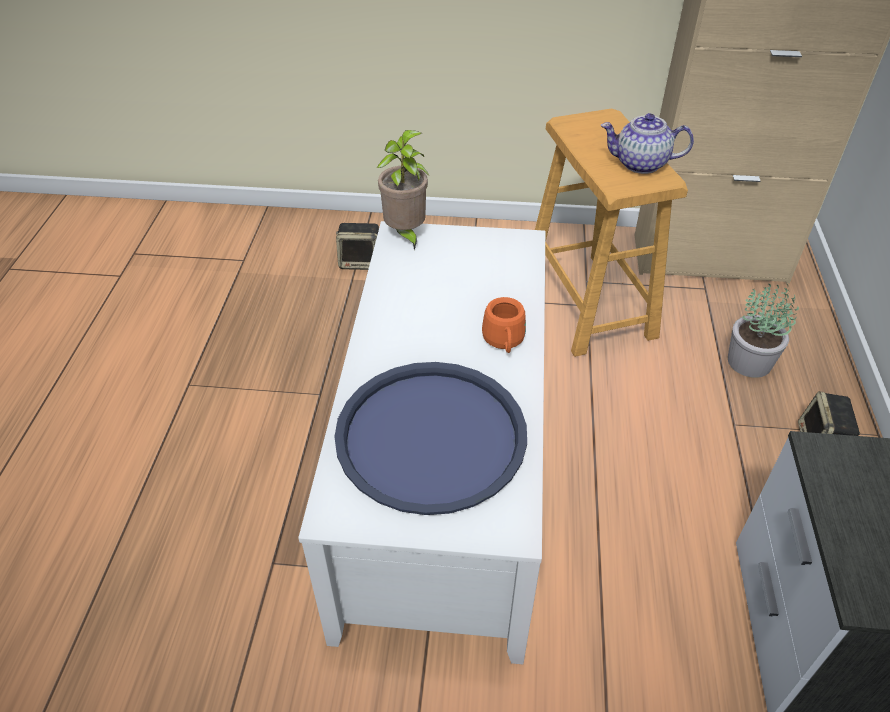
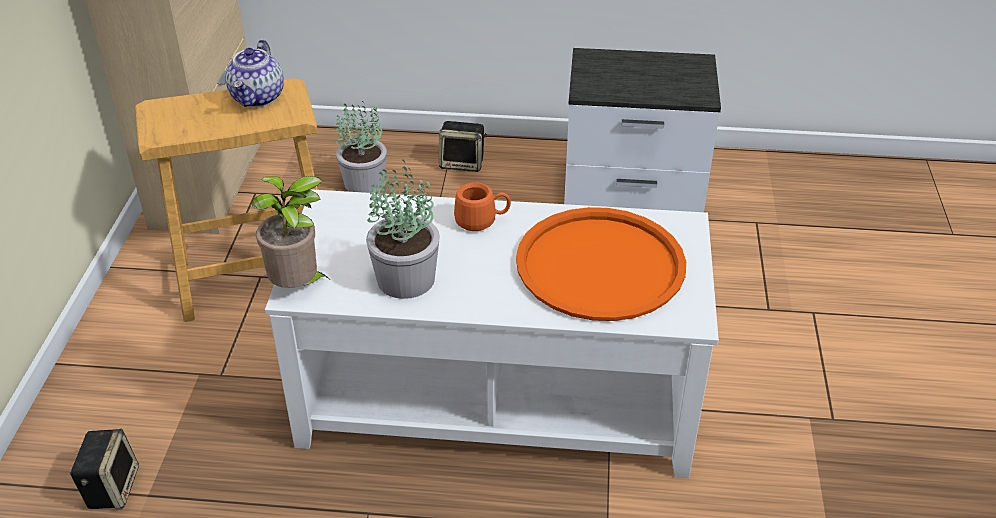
camera: 90 degrees left, 5 degrees down
blue tray [334,362,527,515] -> orange tray [516,207,686,321]
none -> potted plant [366,159,440,299]

